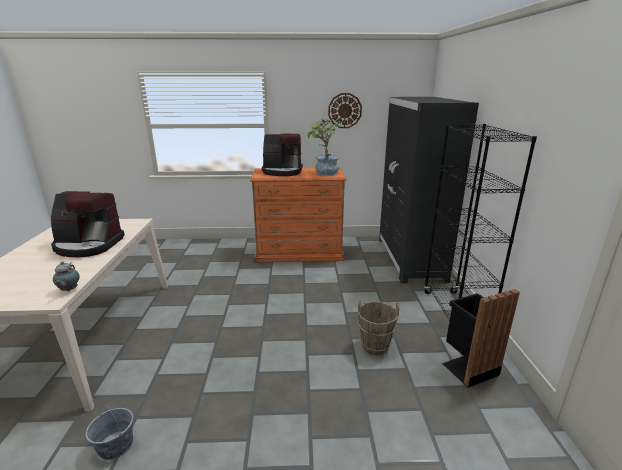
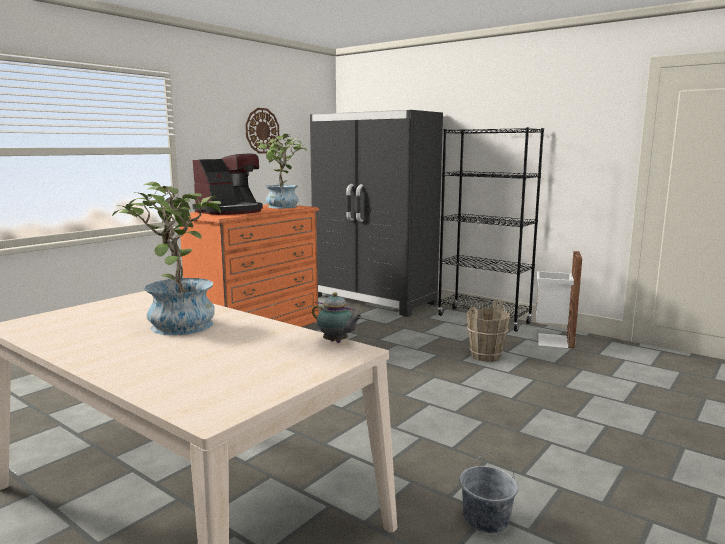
camera: 50 degrees left, 10 degrees down
coffee machine [51,191,125,257] -> potted plant [112,182,221,335]
black trash can [442,289,520,388] -> white trash can [536,251,582,349]

